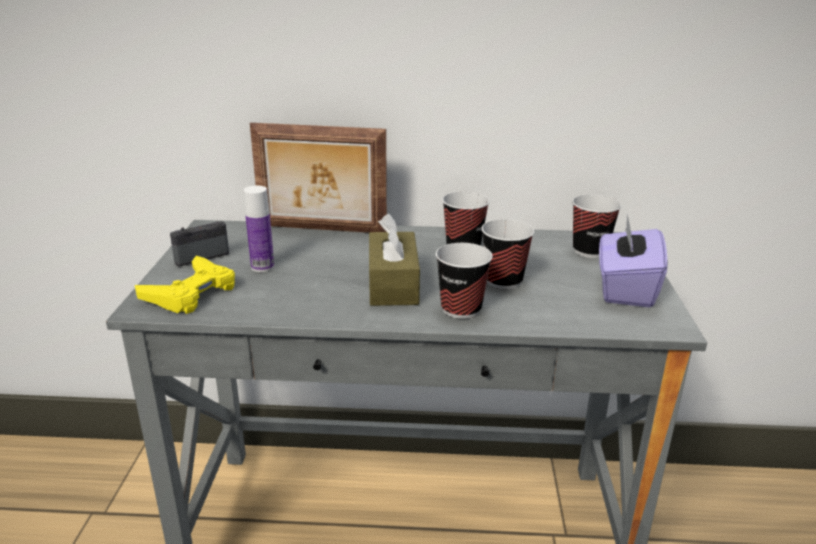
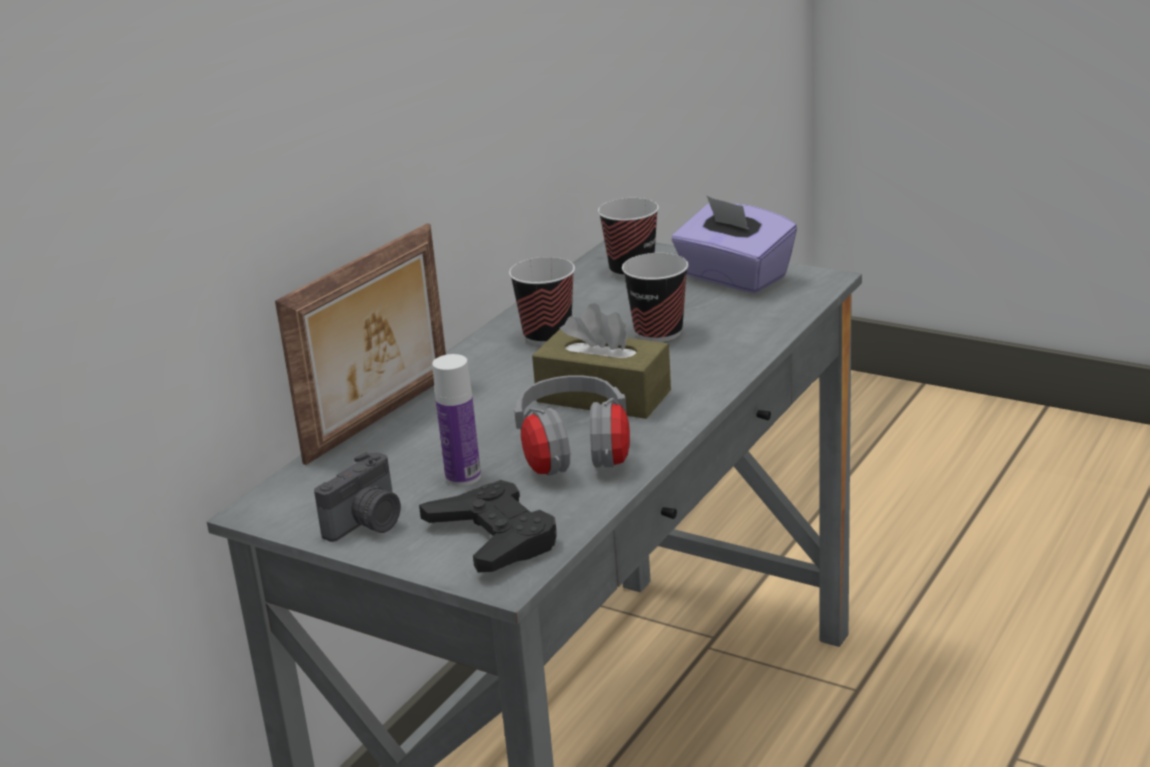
camera: 60 degrees left, 0 degrees up
yellow game controller [135,256,235,314] -> black game controller [419,480,557,573]
camera [170,221,229,266] -> camera turned 135 degrees counterclockwise [314,452,401,542]
cup [436,243,493,319] -> none
none -> grey headphones [514,375,630,476]

